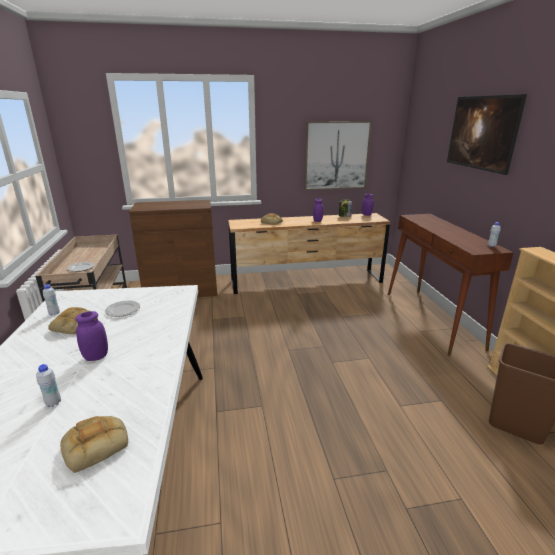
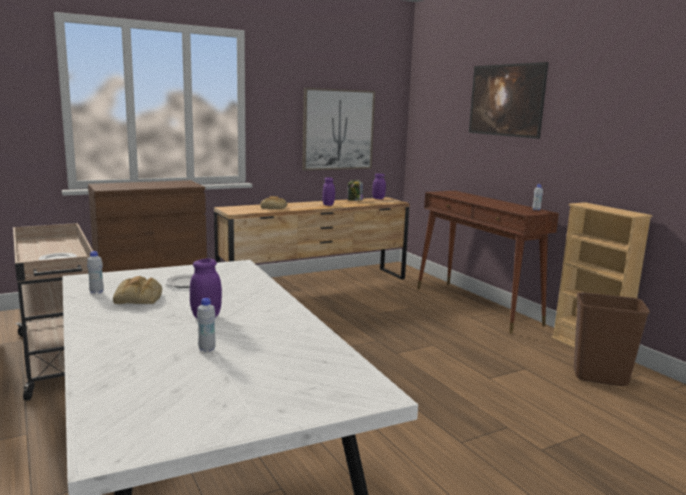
camera: 20 degrees left, 10 degrees down
bread [60,416,128,473] -> none

